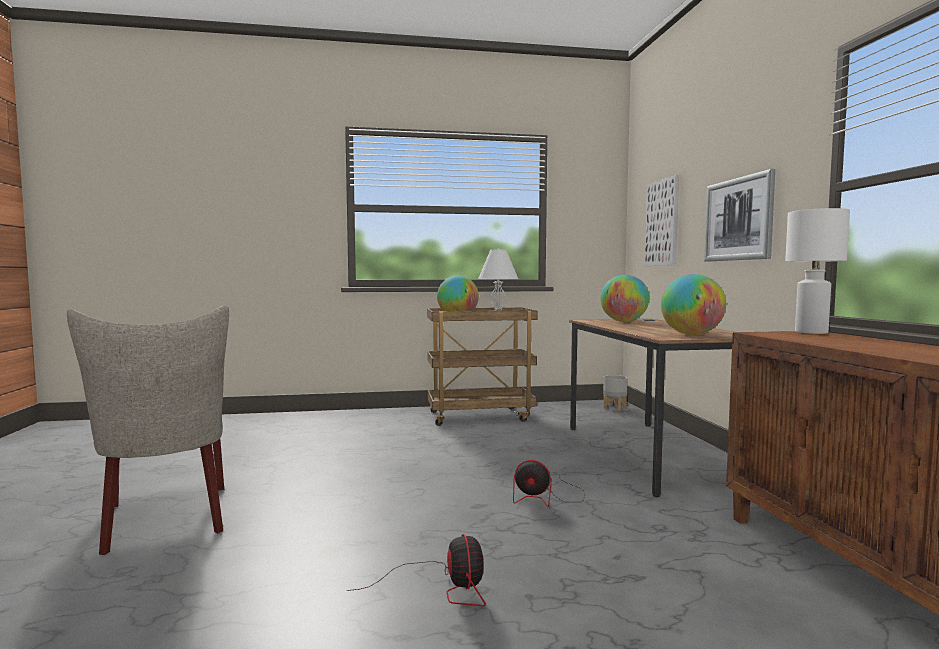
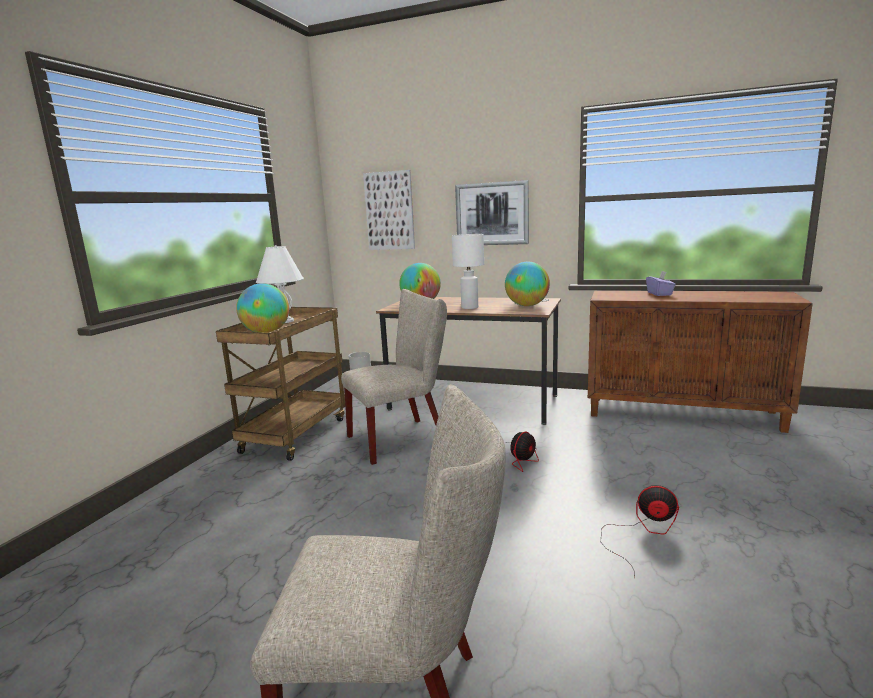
camera: 60 degrees left, 10 degrees up
white table lamp [785,208,850,334] -> white table lamp moved to [452,234,484,309]
none -> beige chair [341,289,447,465]
none -> purple tissue box [646,271,676,296]

